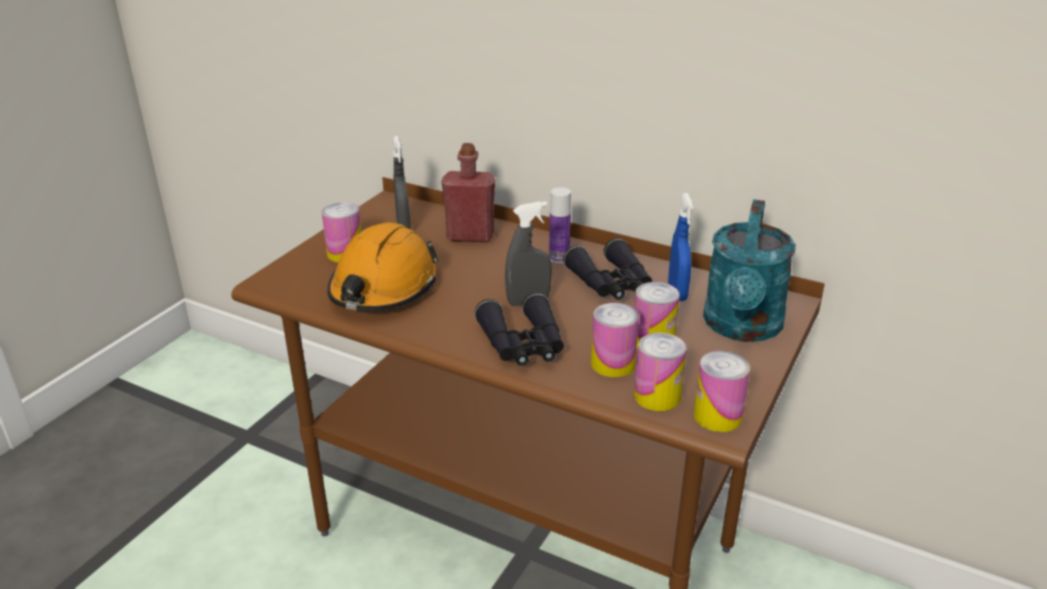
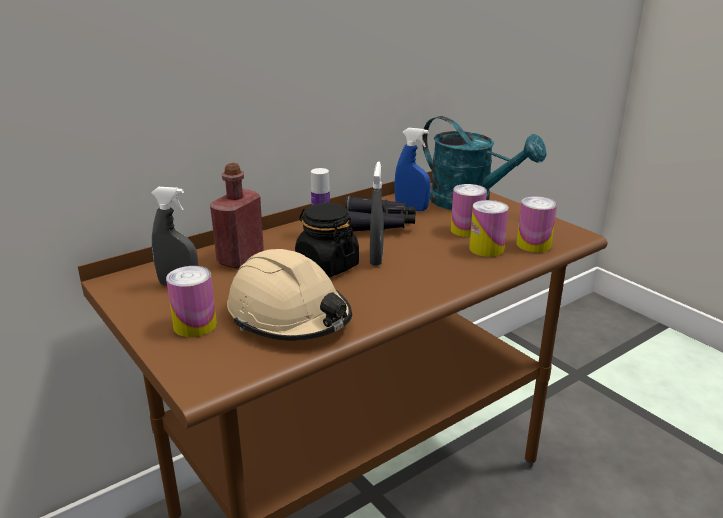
camera: 65 degrees left, 5 degrees down
orange hard hat [327,223,439,311] -> beige hard hat [227,249,352,341]
black binoculars [474,293,564,366] -> none
can [694,351,750,432] -> none
none -> black jar [295,203,359,277]

